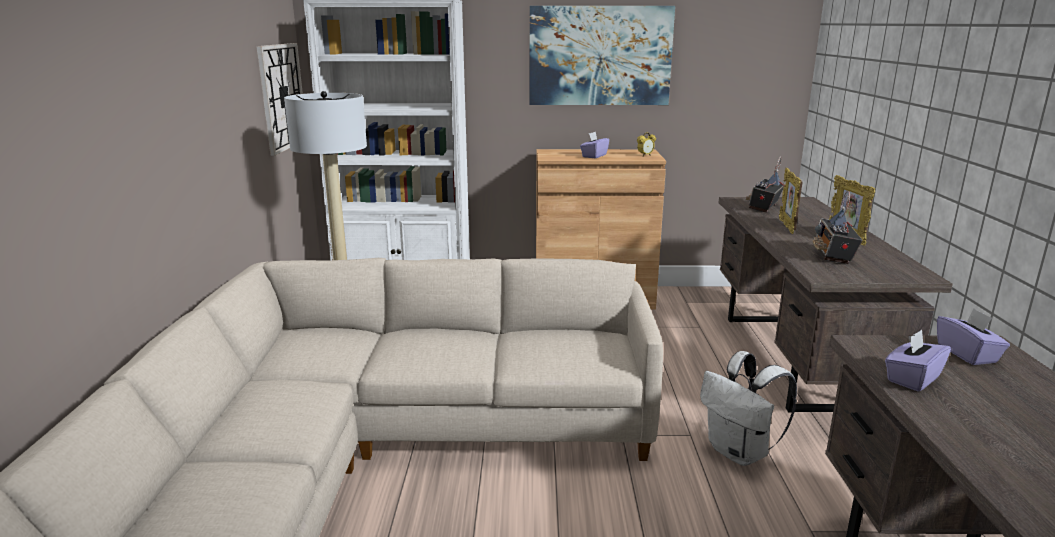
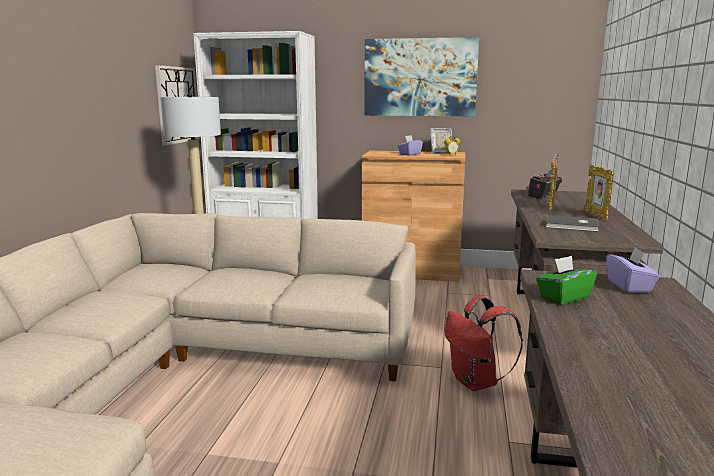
camera: 10 degrees right, 5 degrees down
white backpack [700,351,797,466] -> red backpack [445,296,523,391]
radio [812,191,862,264] -> grey book [546,215,599,232]
purple tissue box [885,330,951,392] -> green tissue box [536,256,597,305]
none -> picture frame [430,128,452,154]

